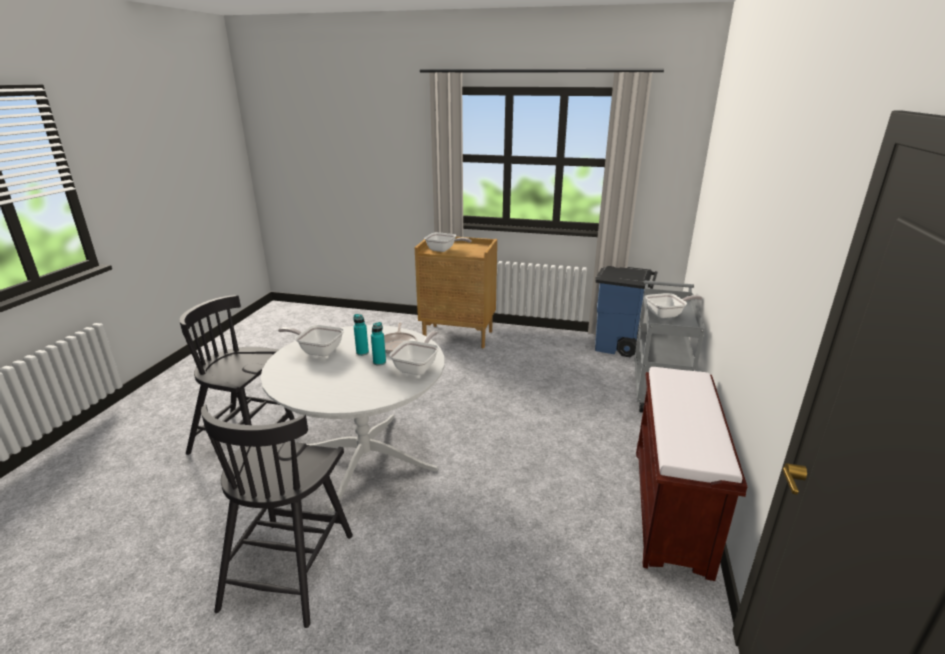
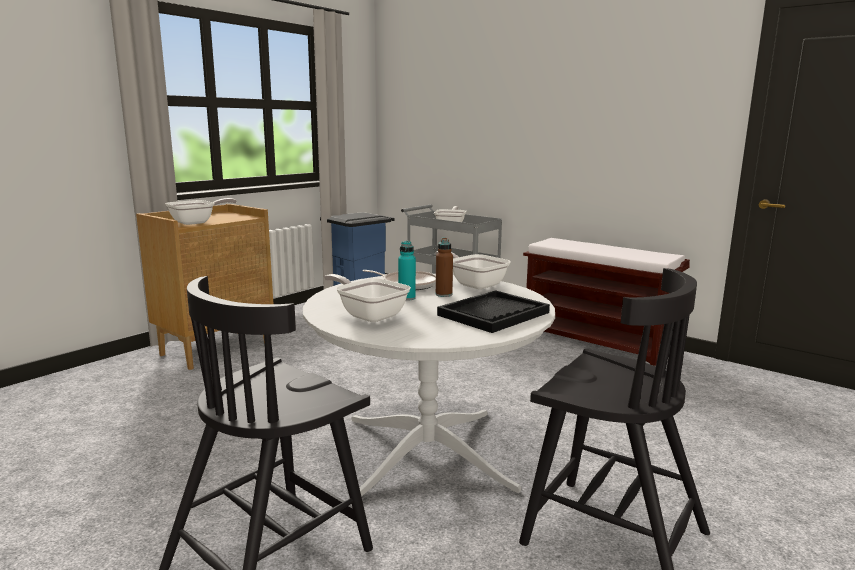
camera: 65 degrees left, 10 degrees down
frying pan [278,325,344,357] -> frying pan turned 90 degrees clockwise [324,274,411,322]
turquoise bottle [371,322,386,366] -> brown bottle [436,238,453,297]
none -> black tray [437,290,550,333]

